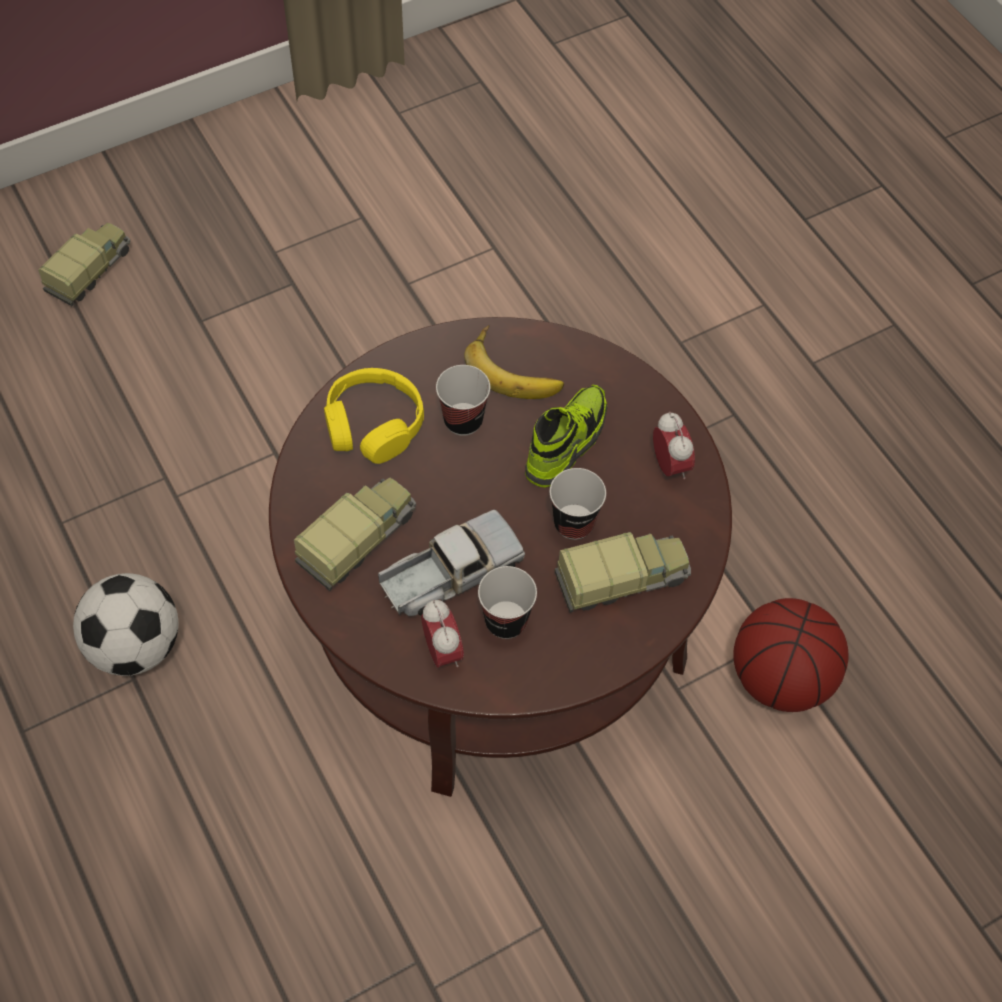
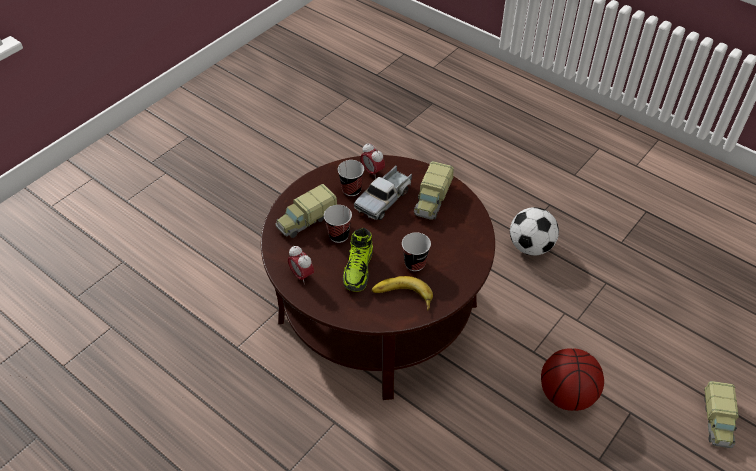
camera: 160 degrees right, 10 degrees down
yellow headphones [324,368,424,464] -> none
basketball [733,598,849,712] -> basketball moved to [541,348,604,411]

